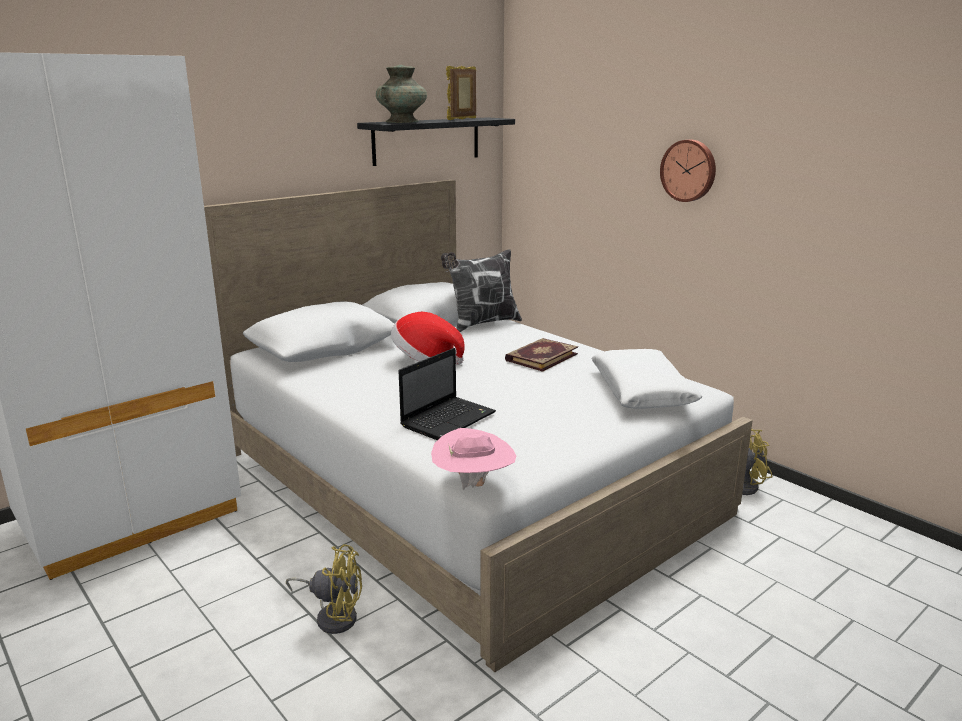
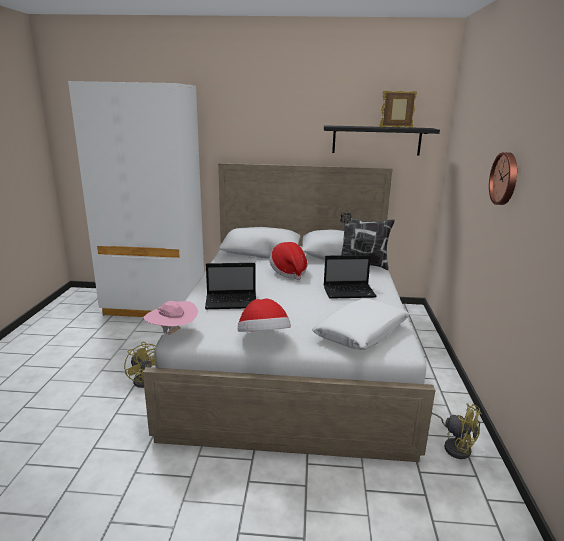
camera: 45 degrees right, 0 degrees up
turquoise vase [376,65,427,123] -> none
book [505,338,578,372] -> laptop [324,255,377,299]
none -> hat [238,299,291,332]

